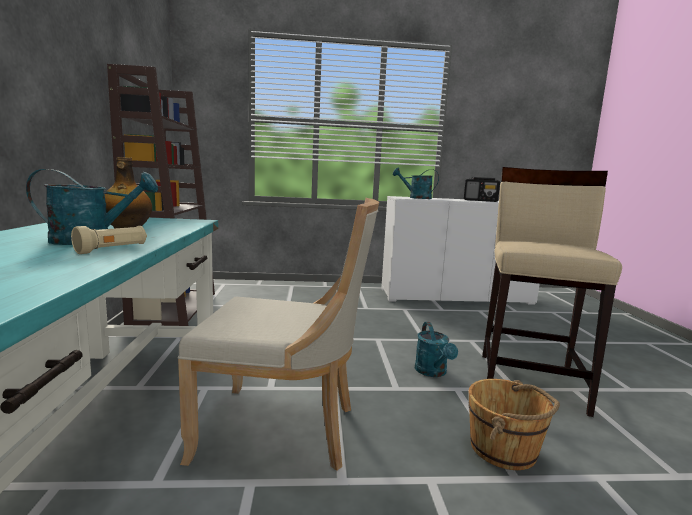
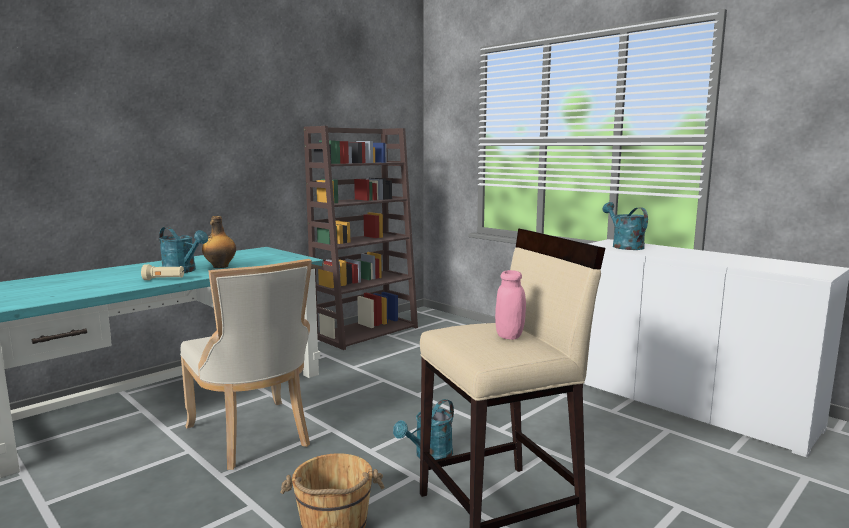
camera: 50 degrees right, 0 degrees up
radio [464,177,500,202] -> none
none -> pink jar [495,270,526,340]

